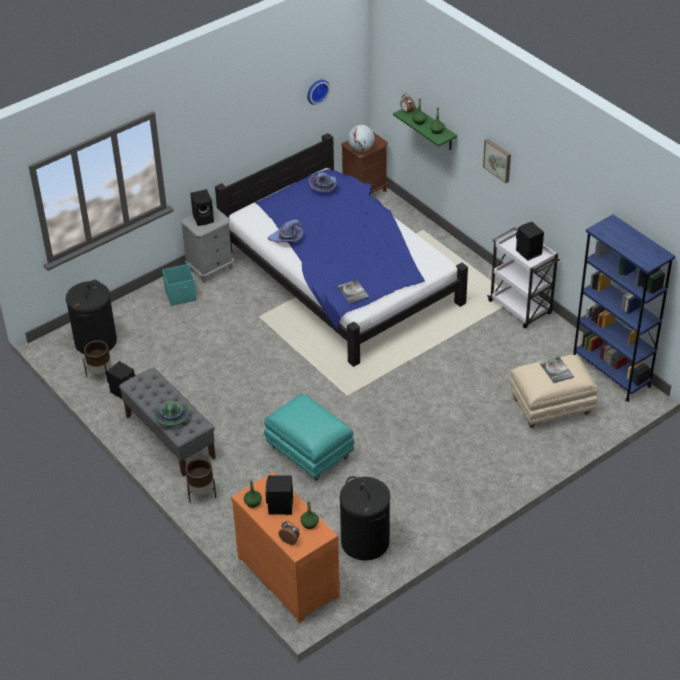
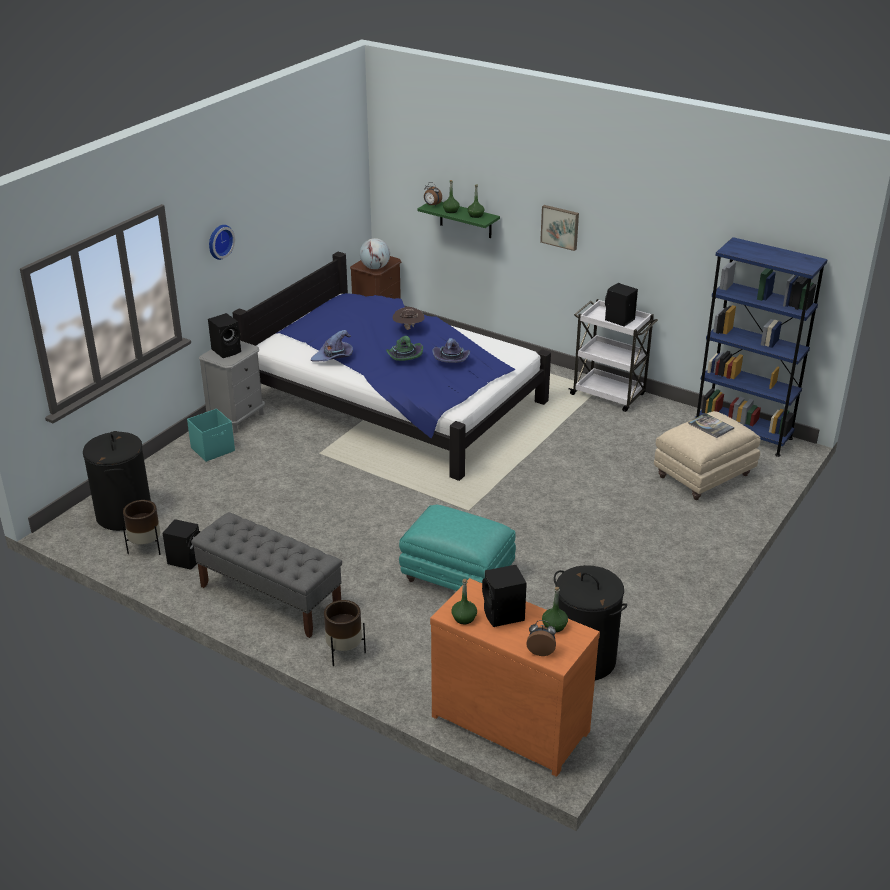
camera: 20 degrees left, 10 degrees down
green hat [154,401,189,426] -> green hat moved to [386,336,423,361]
wall clock [307,80,330,105] -> wall clock moved to [209,225,235,260]
purple hat [309,172,338,193] -> purple hat moved to [432,338,470,363]
book [338,279,369,304] -> none
none -> brown hat [392,307,425,330]

